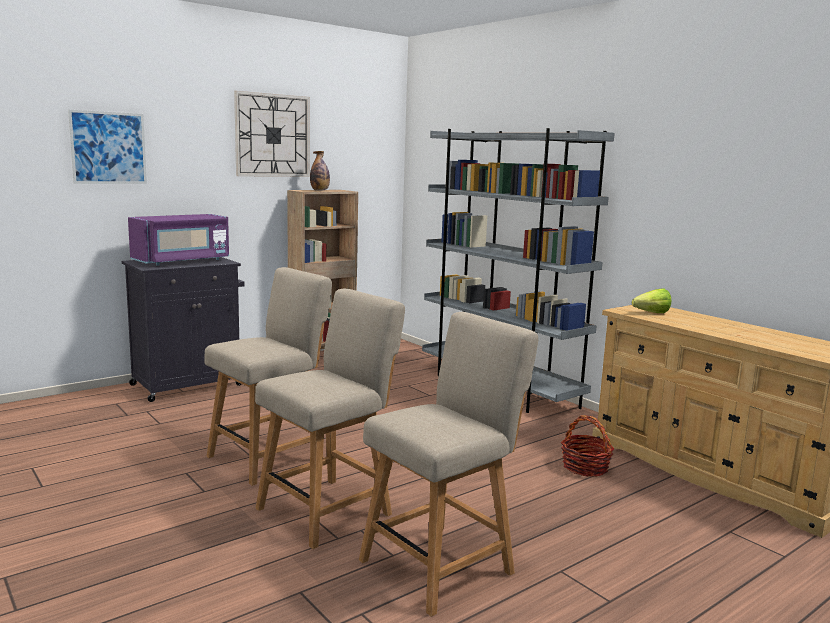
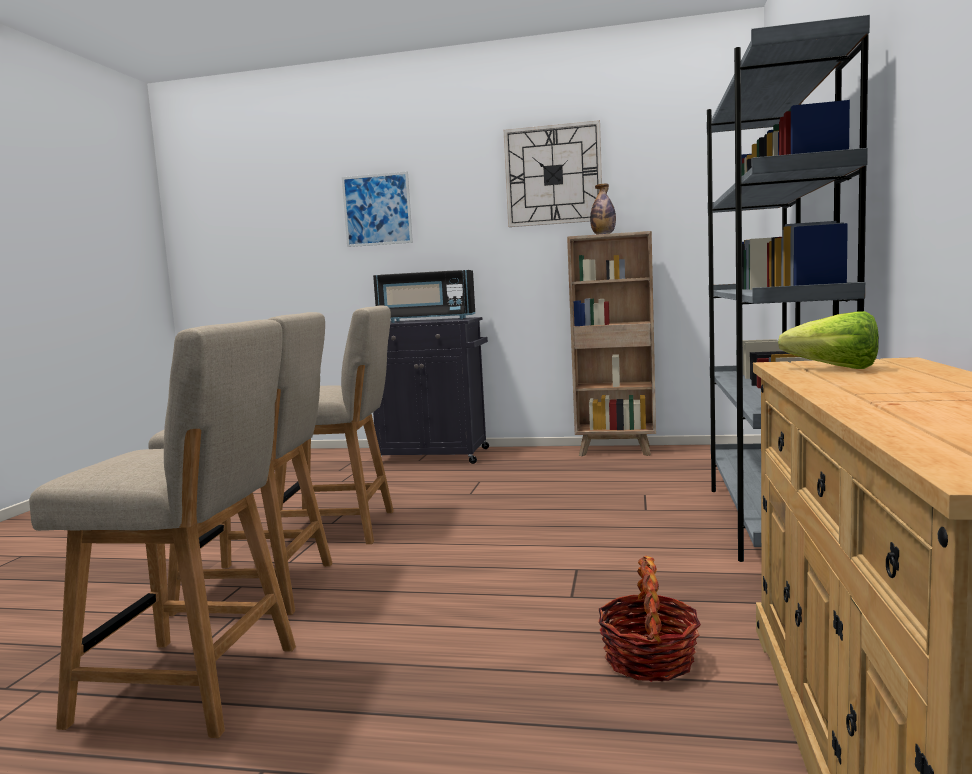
camera: 50 degrees right, 5 degrees down
purple microwave [128,214,229,266] -> black microwave [373,270,475,323]

